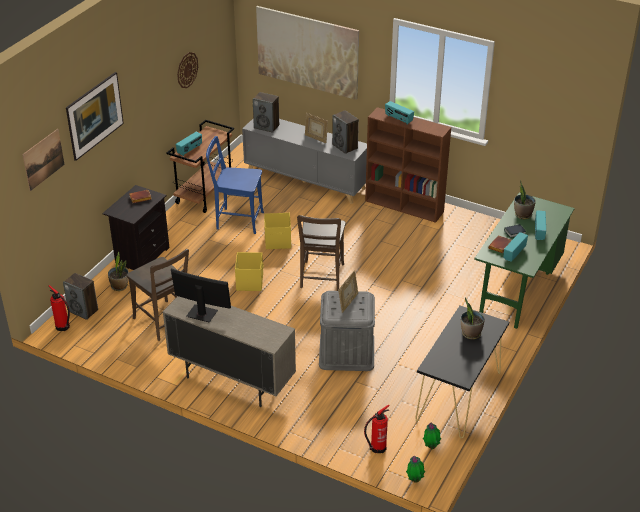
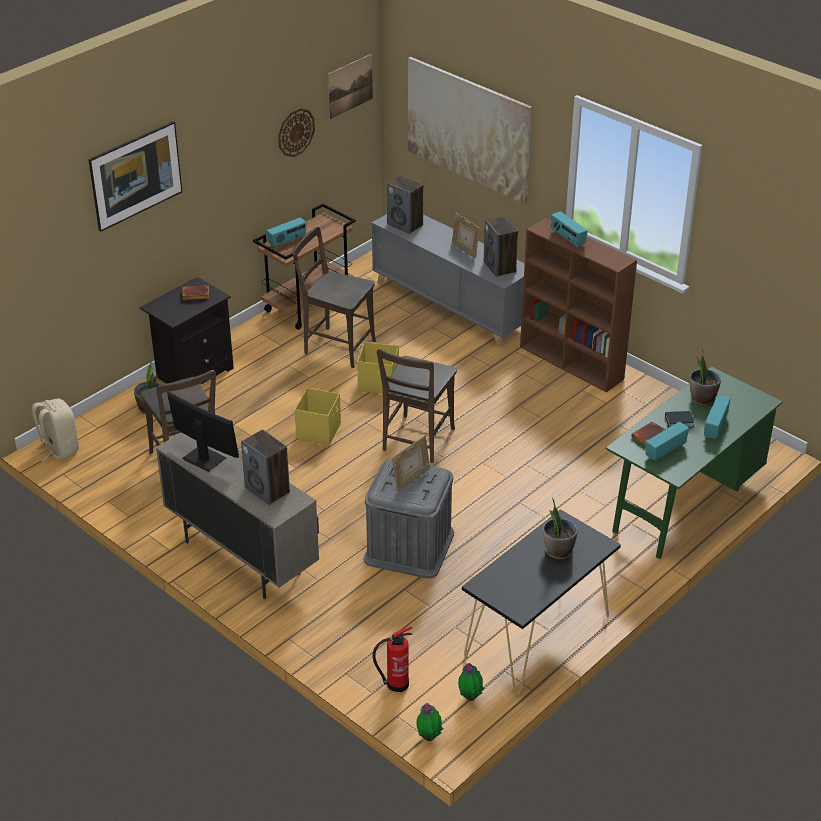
camera: 15 degrees right, 0 degrees up
picture [22,129,65,191] -> picture moved to [328,54,373,119]
fire extinguisher [49,285,70,331] -> beige backpack [32,398,79,462]
speaker [63,273,98,320] -> speaker moved to [241,430,290,505]
blue chair [206,136,264,234] -> brown chair [293,227,376,368]

